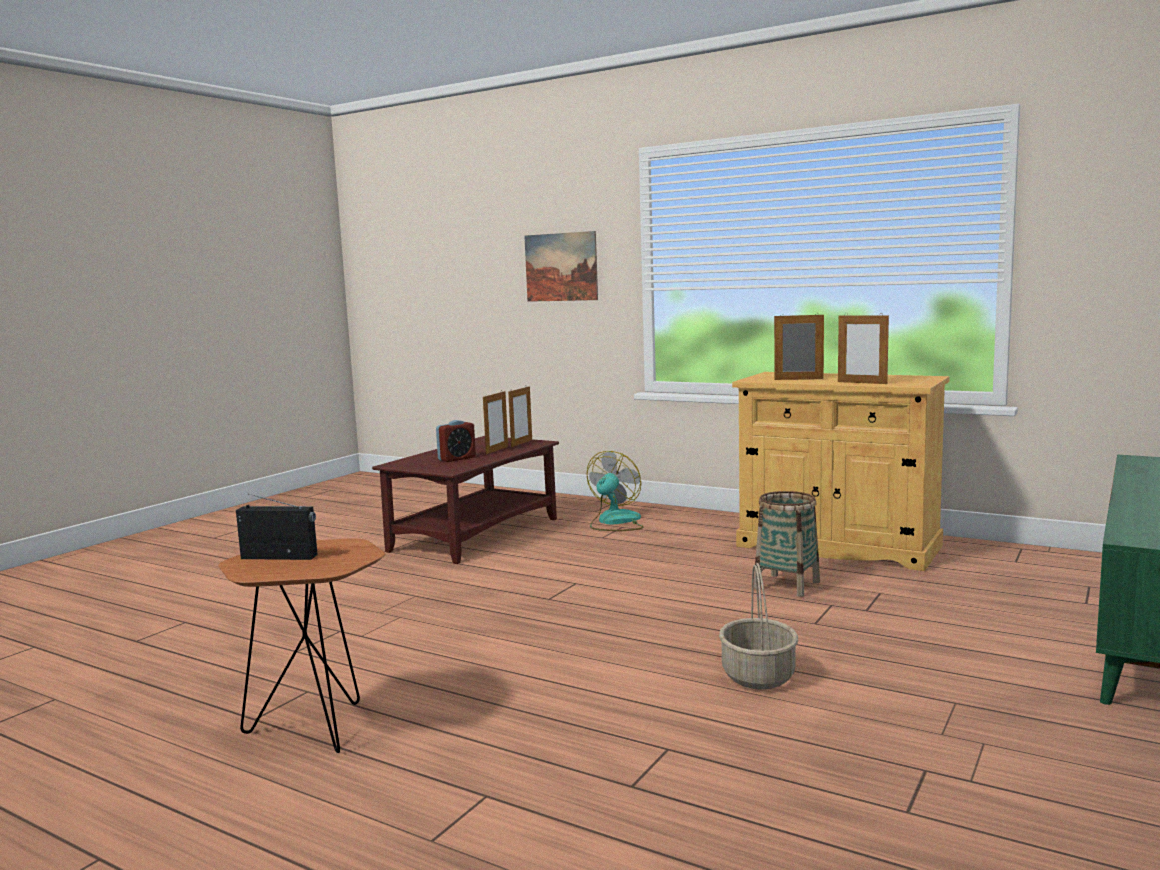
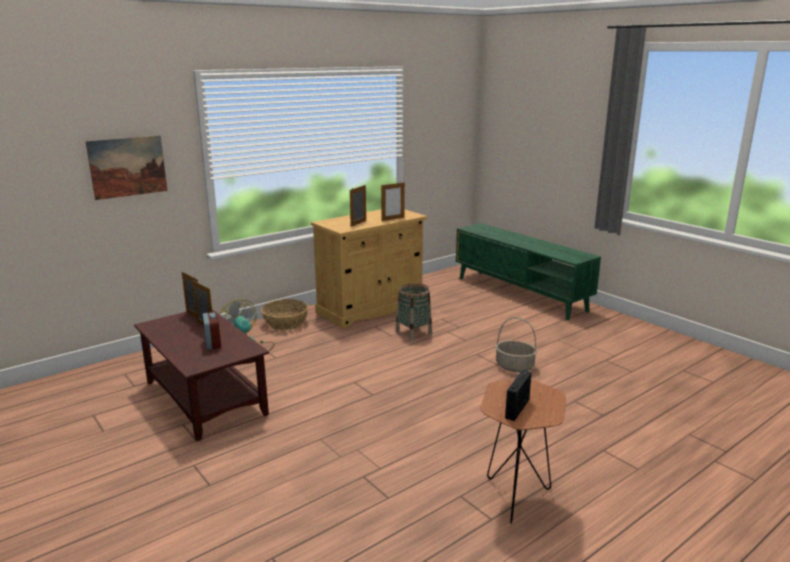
camera: 70 degrees left, 10 degrees up
none -> basket [261,299,308,330]

